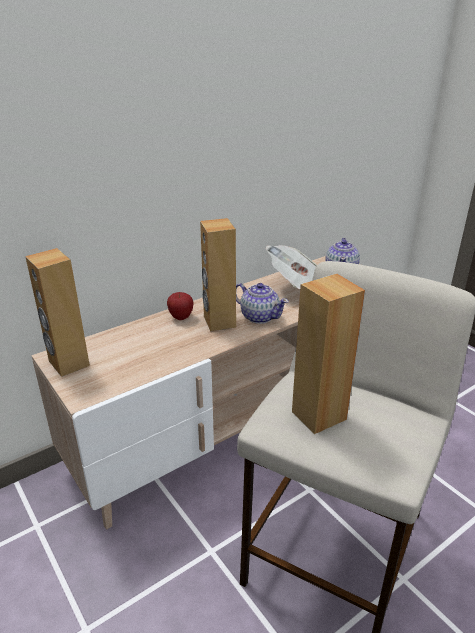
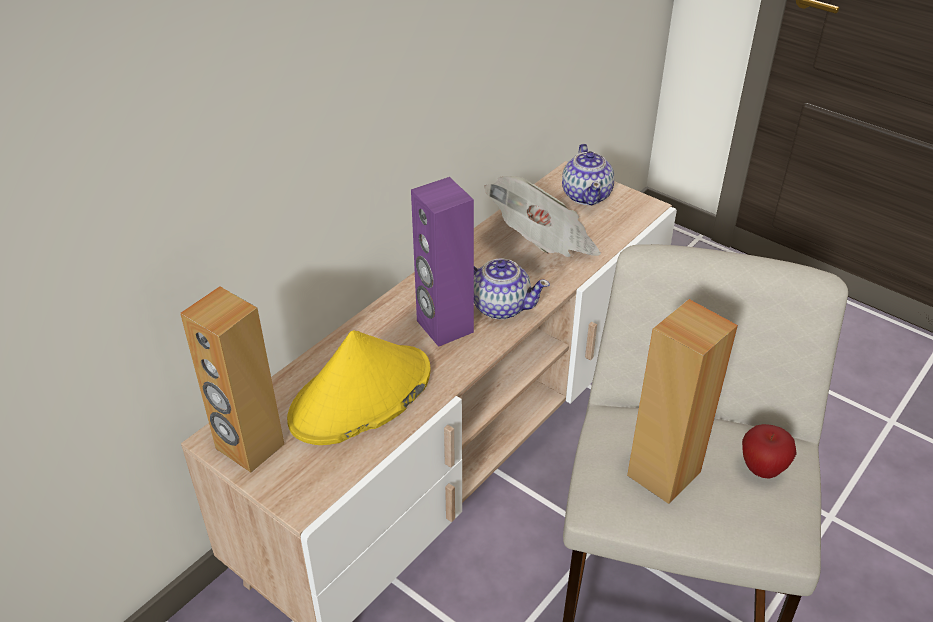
camera: 15 degrees left, 10 degrees up
apple [167,292,193,320] -> apple moved to [742,424,797,479]
brown speaker [200,218,236,331] -> purple speaker [411,177,474,347]
none -> yellow hat [287,330,431,445]

